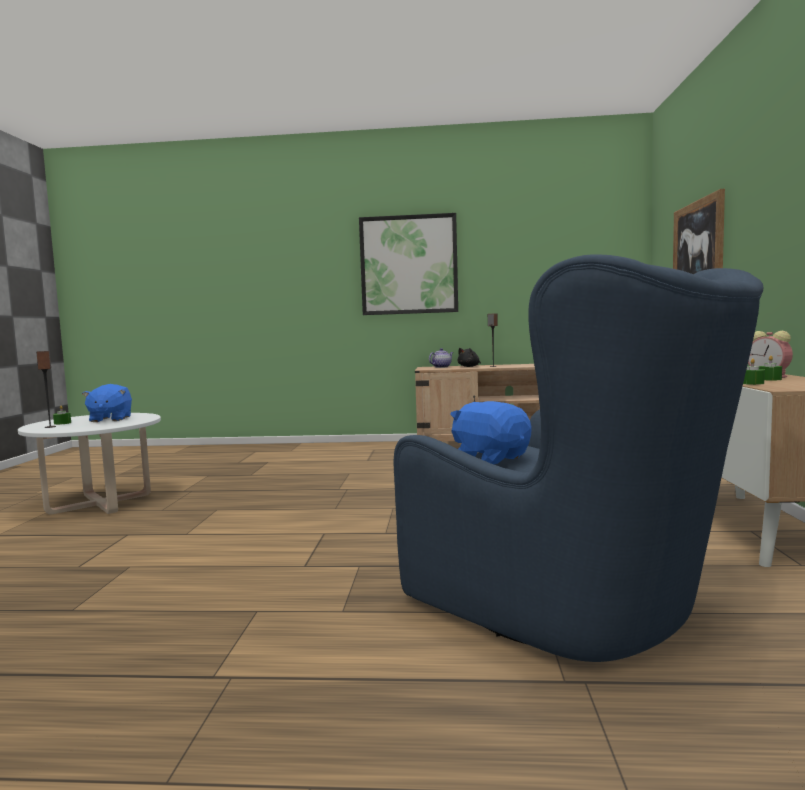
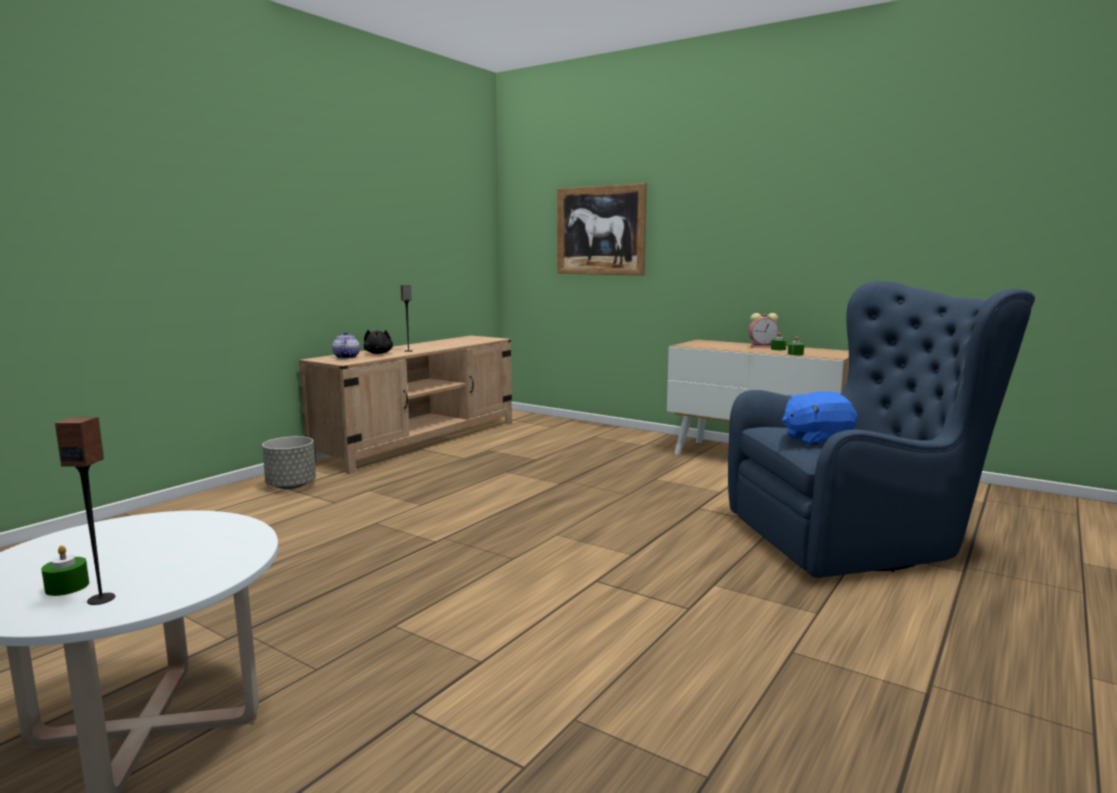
camera: 60 degrees left, 5 degrees up
blue plush toy [82,384,132,422] -> none
picture [359,213,458,315] -> none
none -> grey planter [262,436,316,489]

